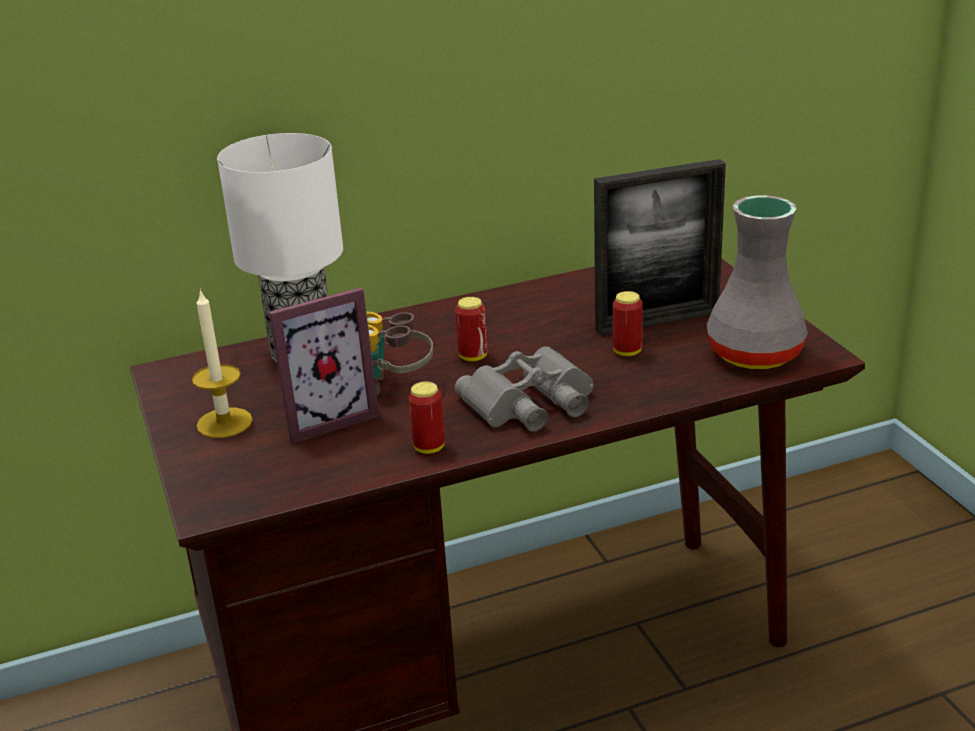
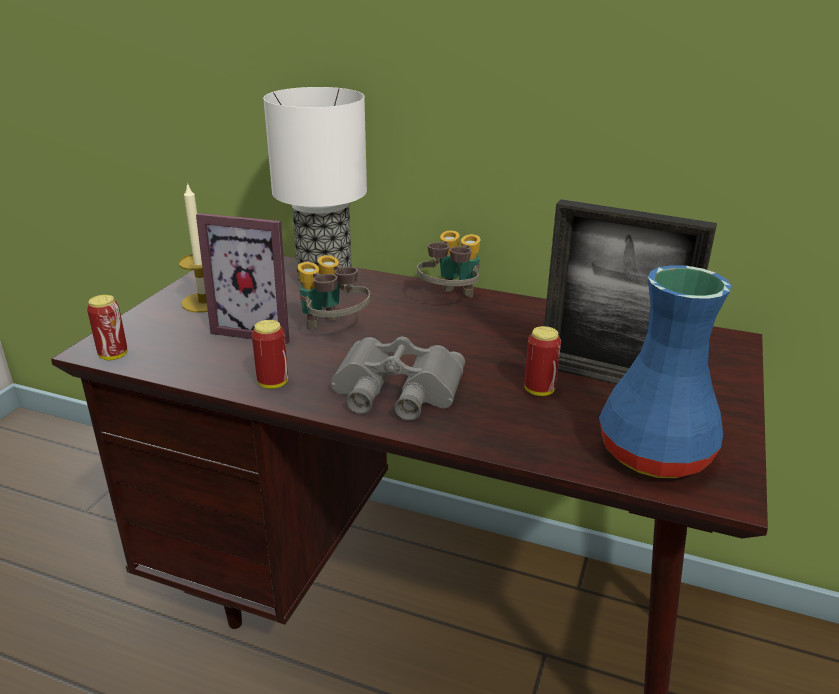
camera: 40 degrees right, 0 degrees up
can [455,297,487,361] -> can moved to [87,295,127,360]
grey vase [707,195,808,369] -> blue vase [599,265,731,478]
none -> binoculars [417,230,481,298]

